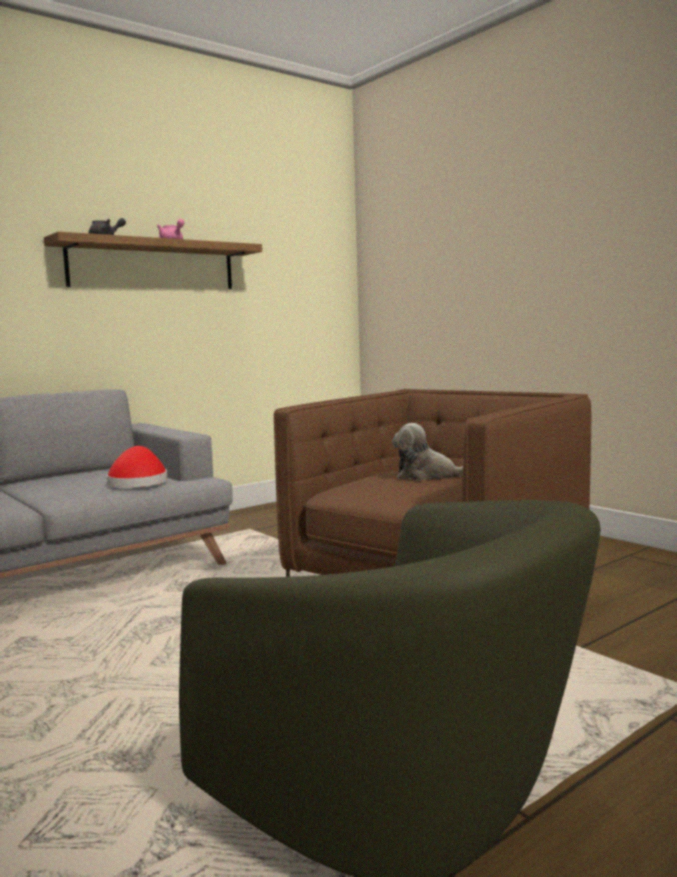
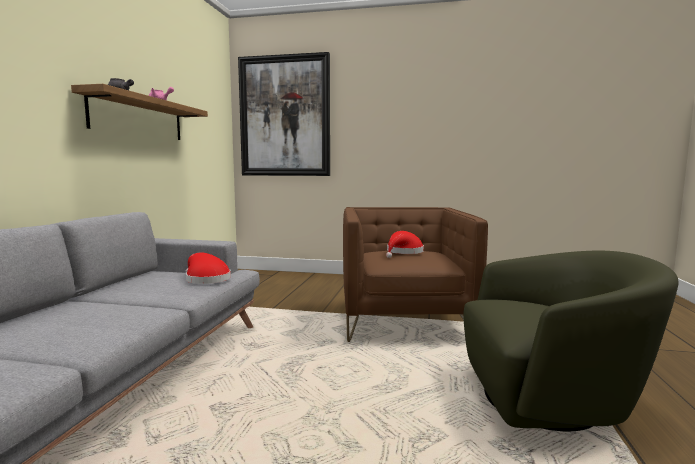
camera: 40 degrees left, 0 degrees up
plush toy [392,423,463,480] -> red hat [386,231,424,258]
none -> picture [238,52,330,176]

